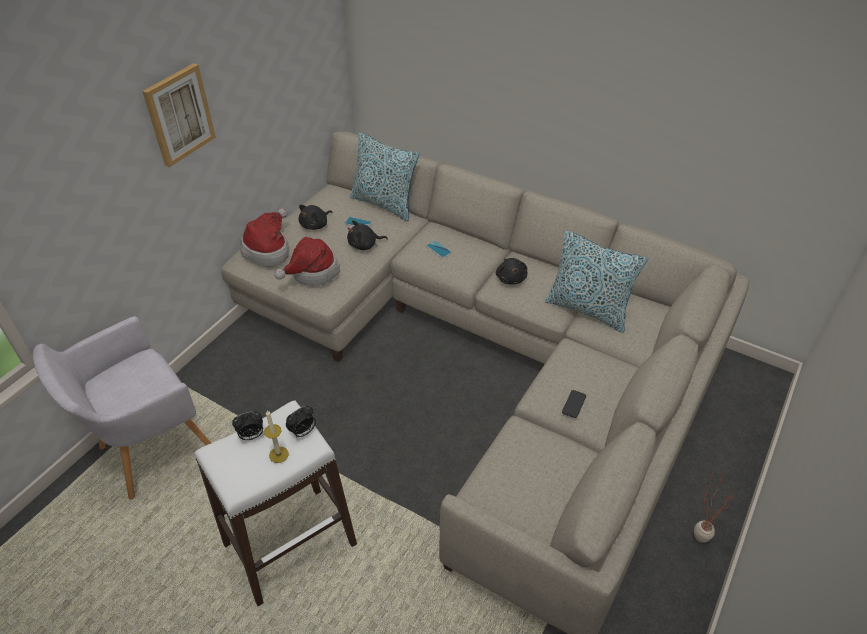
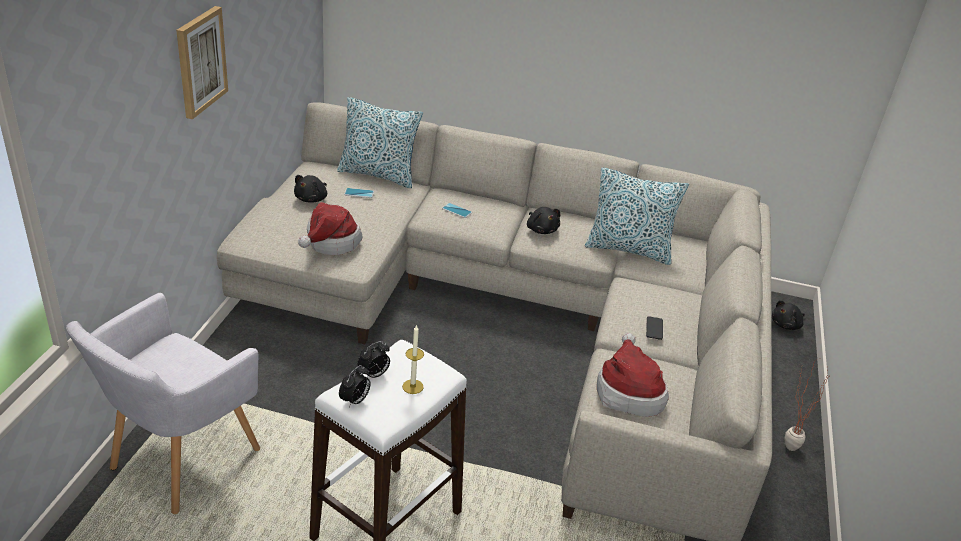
camera: 20 degrees left, 10 degrees down
hat [240,209,289,267] -> hat moved to [597,333,669,417]
alarm clock [286,406,316,438] -> alarm clock moved to [339,365,371,408]
black plush toy [347,220,388,250] -> black plush toy moved to [772,300,805,330]

